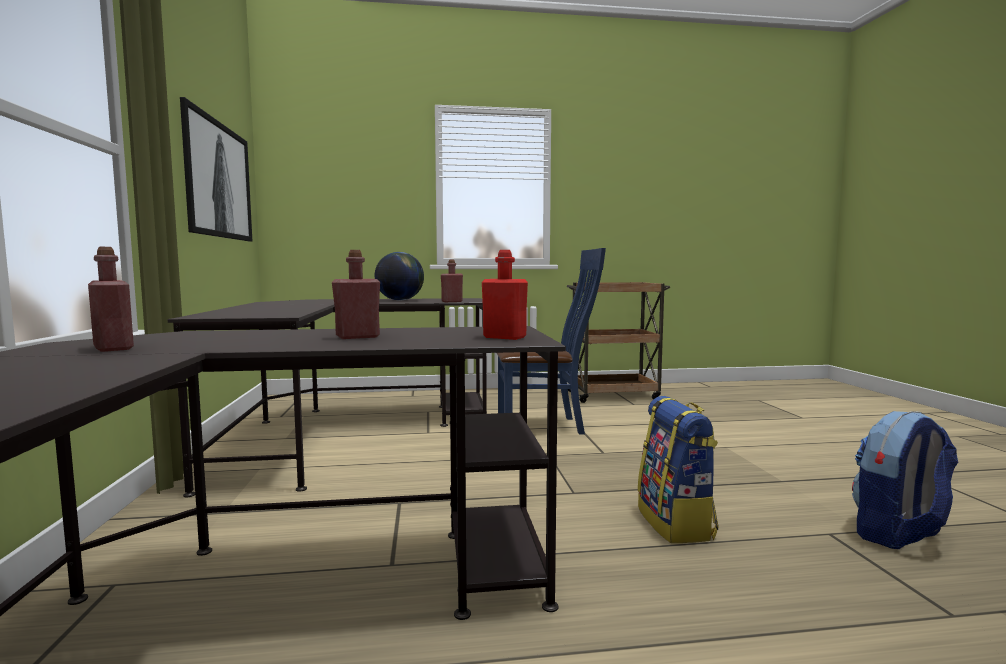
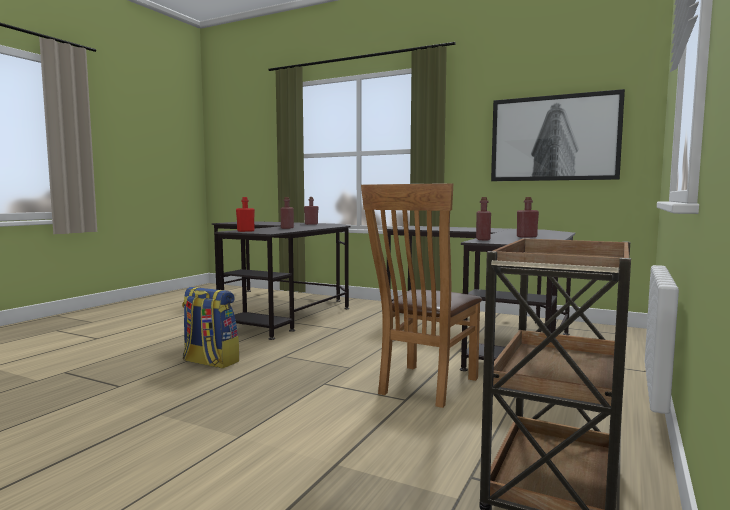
camera: 125 degrees right, 0 degrees up
globe [375,252,424,300] -> red bottle [517,197,539,238]
blue chair [497,248,606,435] -> brown chair [361,183,482,408]
backpack [852,411,958,549] -> none

